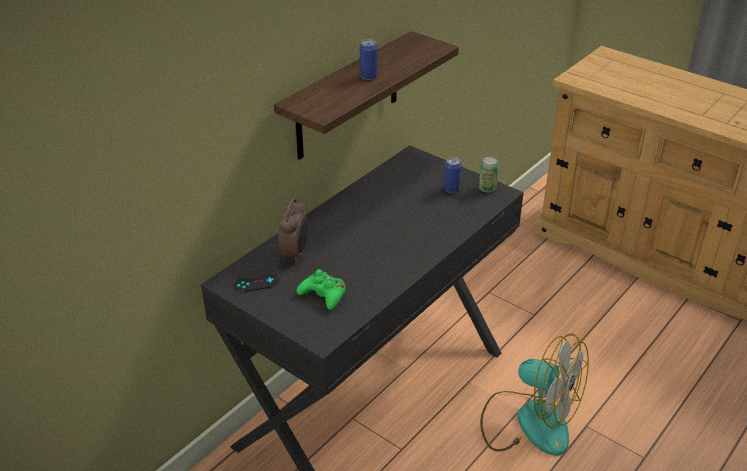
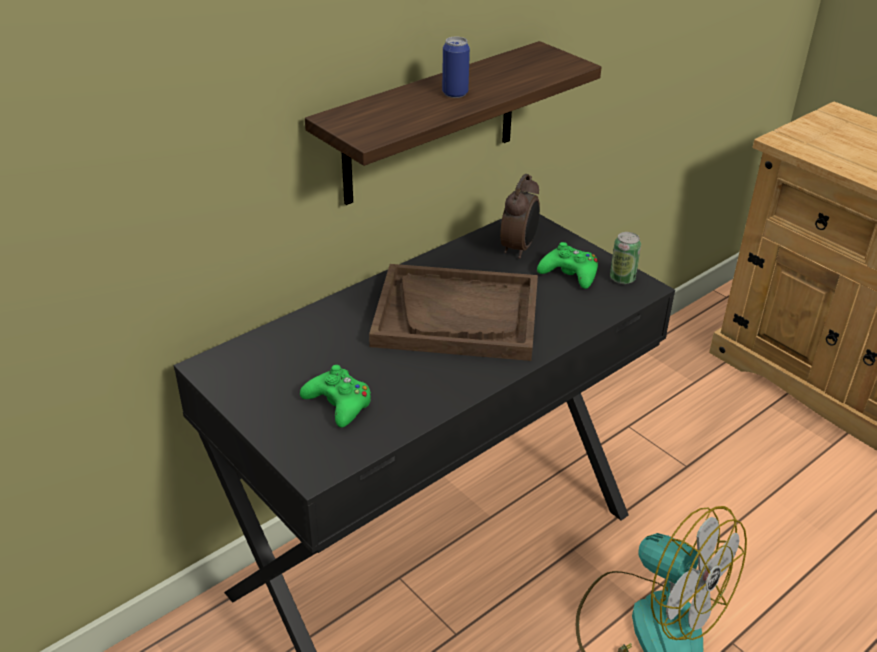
camera: 10 degrees right, 0 degrees up
black game controller [234,274,279,292] -> none
alarm clock [278,198,308,264] -> alarm clock moved to [500,174,540,259]
can [444,157,462,193] -> green game controller [537,242,598,289]
none -> brown tray [369,264,538,361]

